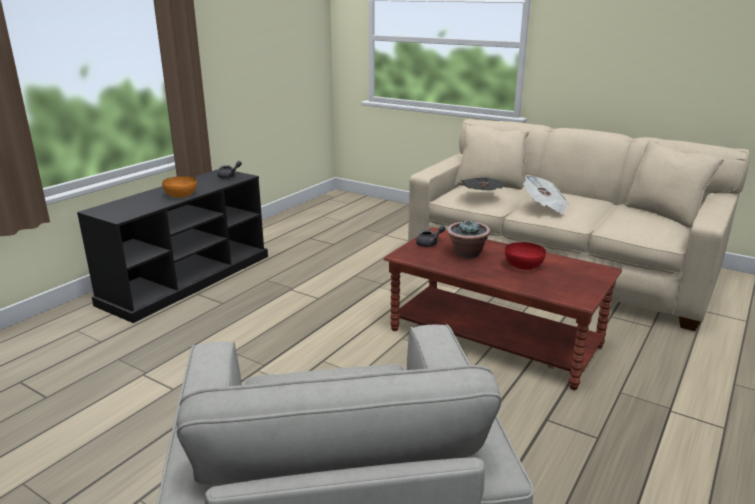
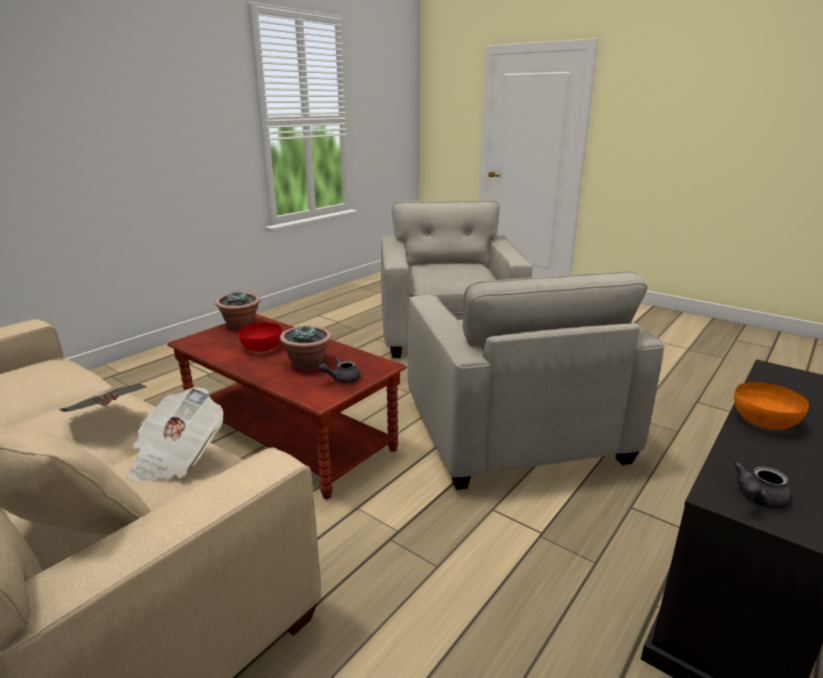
camera: 175 degrees left, 0 degrees up
none -> potted plant [215,291,260,329]
none -> grey armchair [408,271,665,490]

